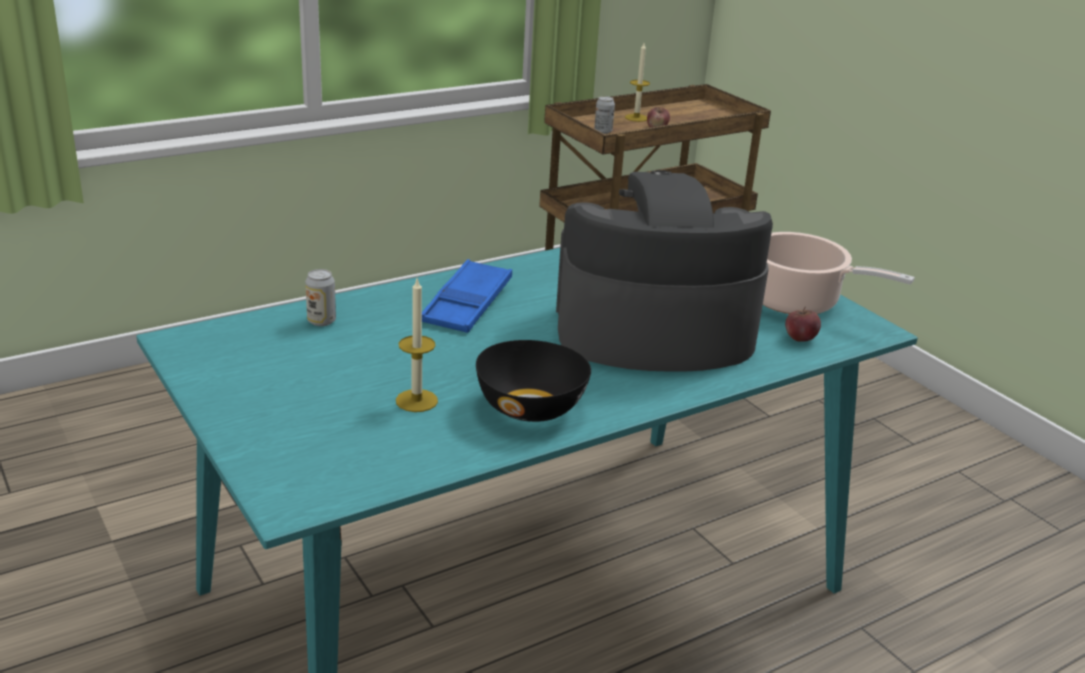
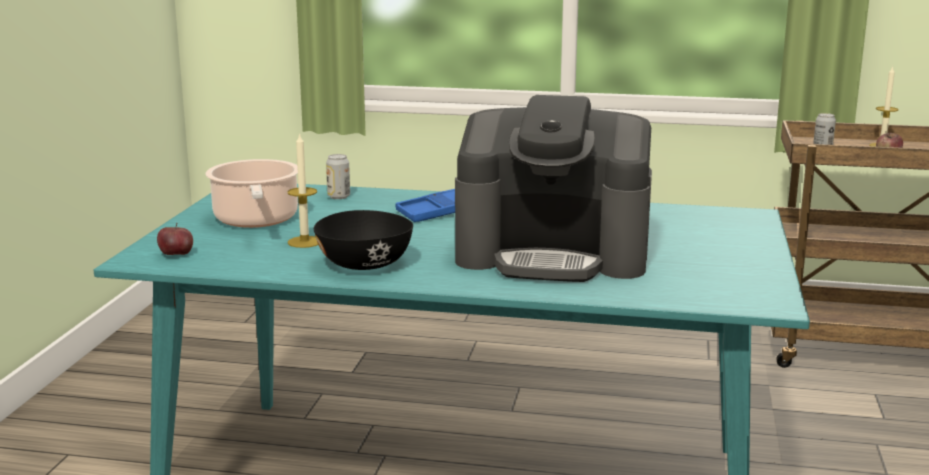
camera: 45 degrees right, 10 degrees down
coffee machine [556,170,773,372] -> coffee machine turned 150 degrees clockwise [455,95,652,282]
cooking pot [763,232,915,314] -> cooking pot moved to [205,159,298,228]
apple [785,307,821,342] -> apple moved to [157,223,193,255]

